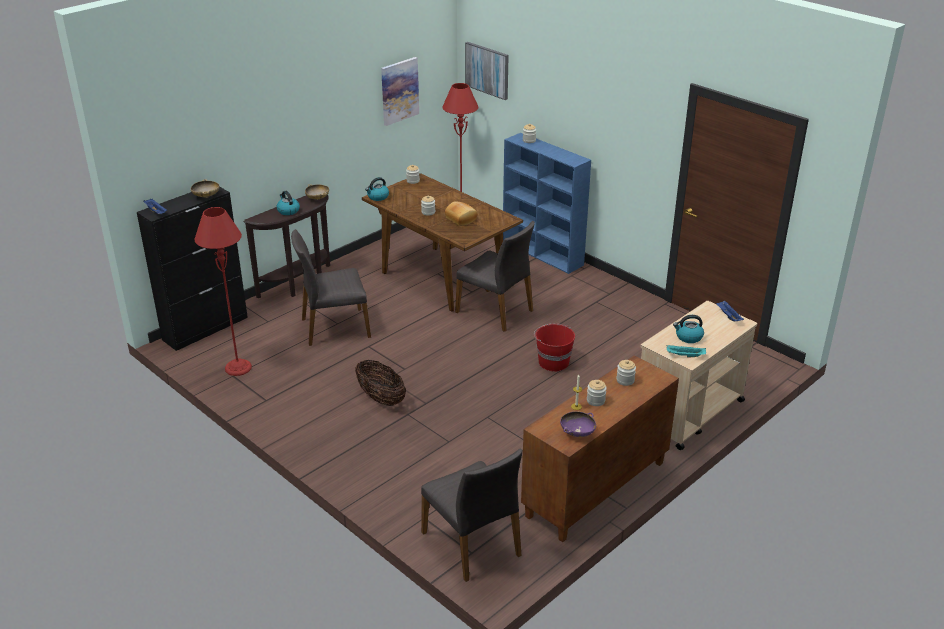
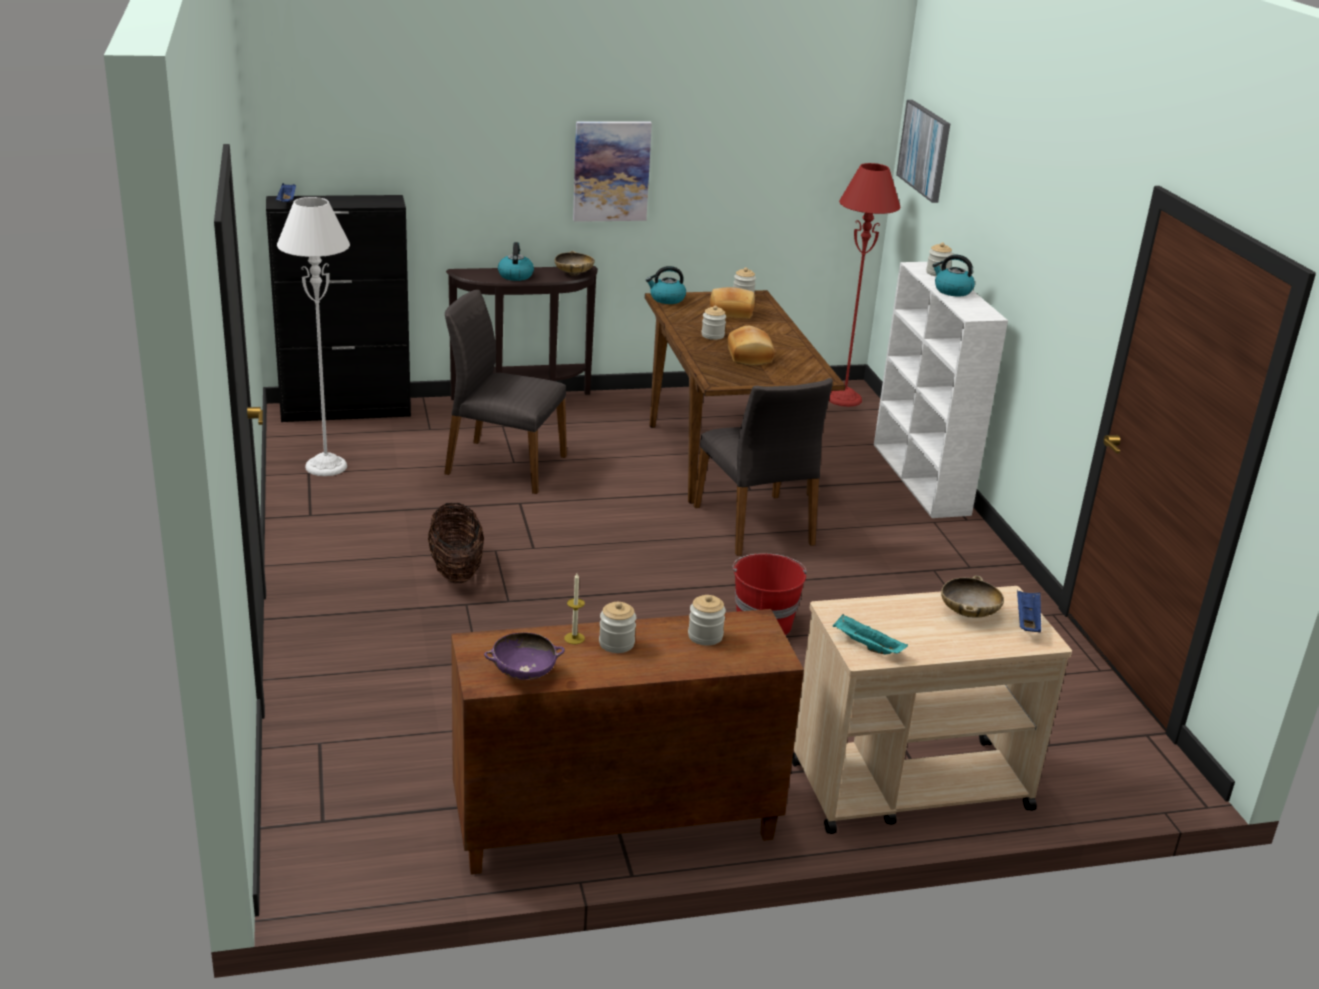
camera: 30 degrees right, 5 degrees down
beige bowl [191,179,220,198] -> beige bowl moved to [941,575,1004,618]
red floor lamp [195,207,252,376] -> white floor lamp [277,197,350,476]
picture [381,57,419,126] -> picture moved to [573,121,652,222]
grey chair [421,448,522,582] -> none
blue bookcase [503,133,591,274] -> white bookcase [874,262,1008,518]
kettle [673,315,704,343] -> kettle moved to [932,255,975,296]
none -> bread [710,287,755,319]

